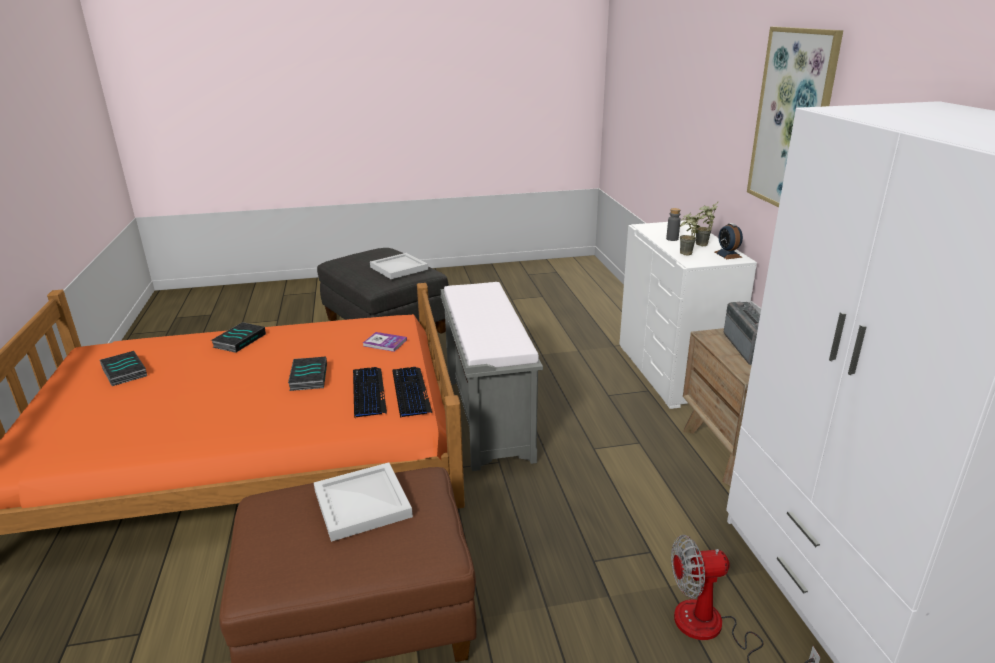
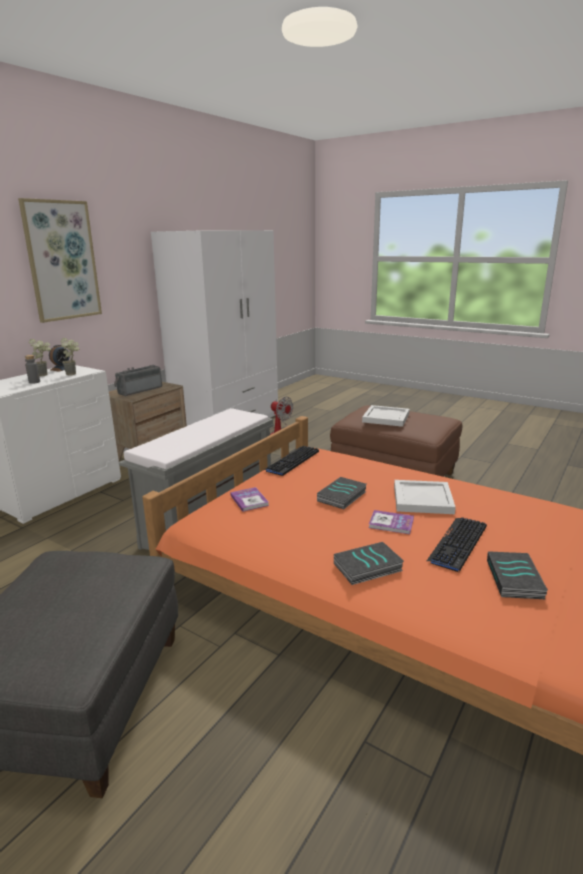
camera: 135 degrees left, 5 degrees down
keyboard [353,367,387,418] -> keyboard moved to [427,517,487,573]
white tray [370,253,428,279] -> white tray moved to [394,480,456,514]
none -> book [369,510,414,534]

